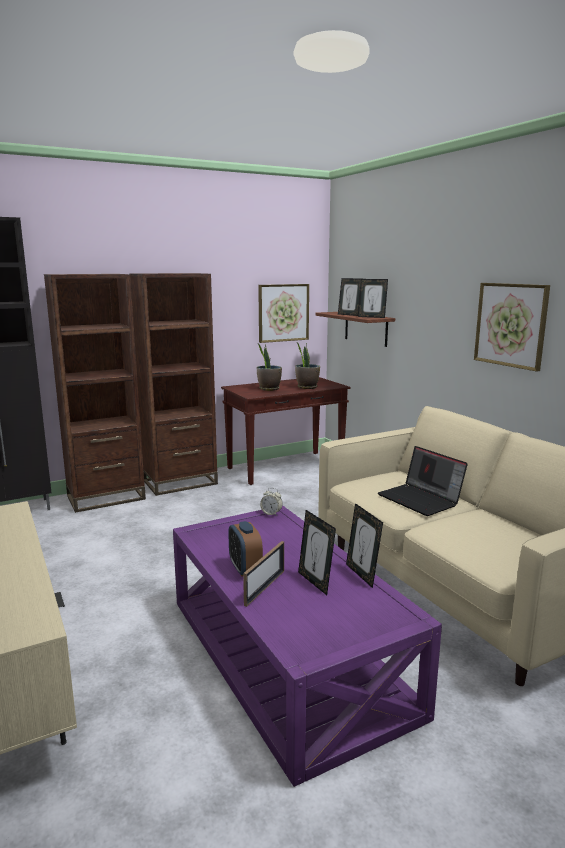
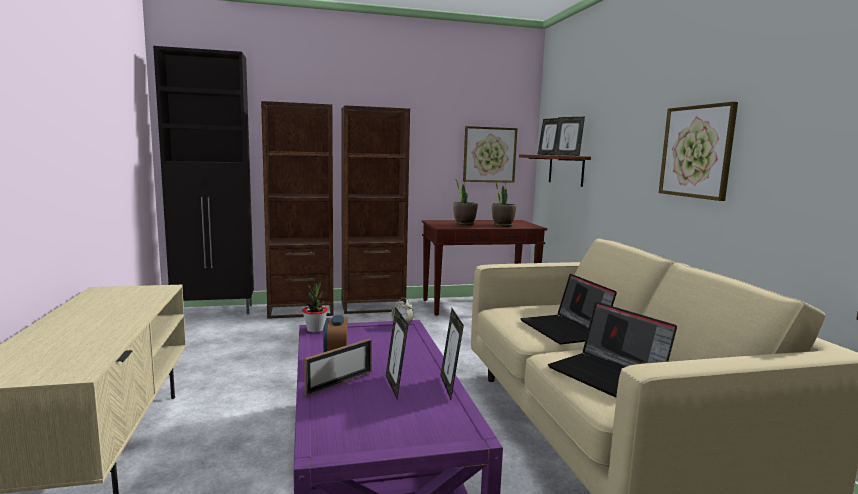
camera: 15 degrees right, 5 degrees down
none -> potted plant [302,281,328,332]
none -> laptop [548,302,677,398]

